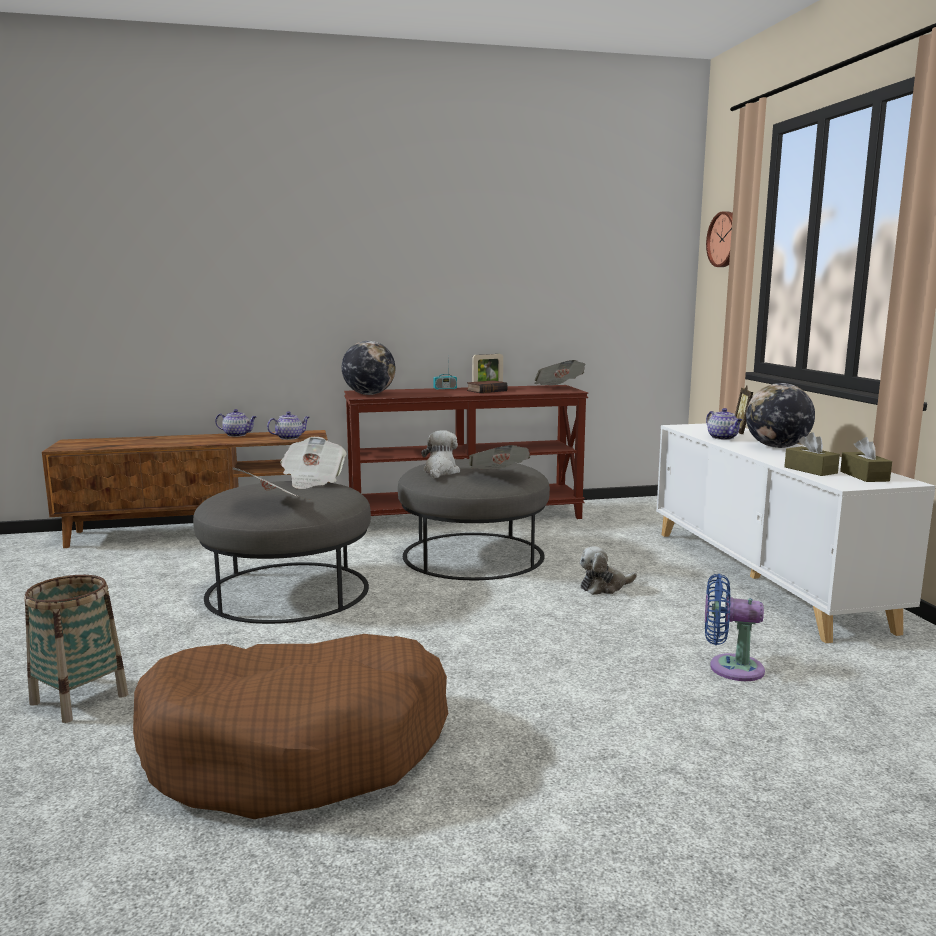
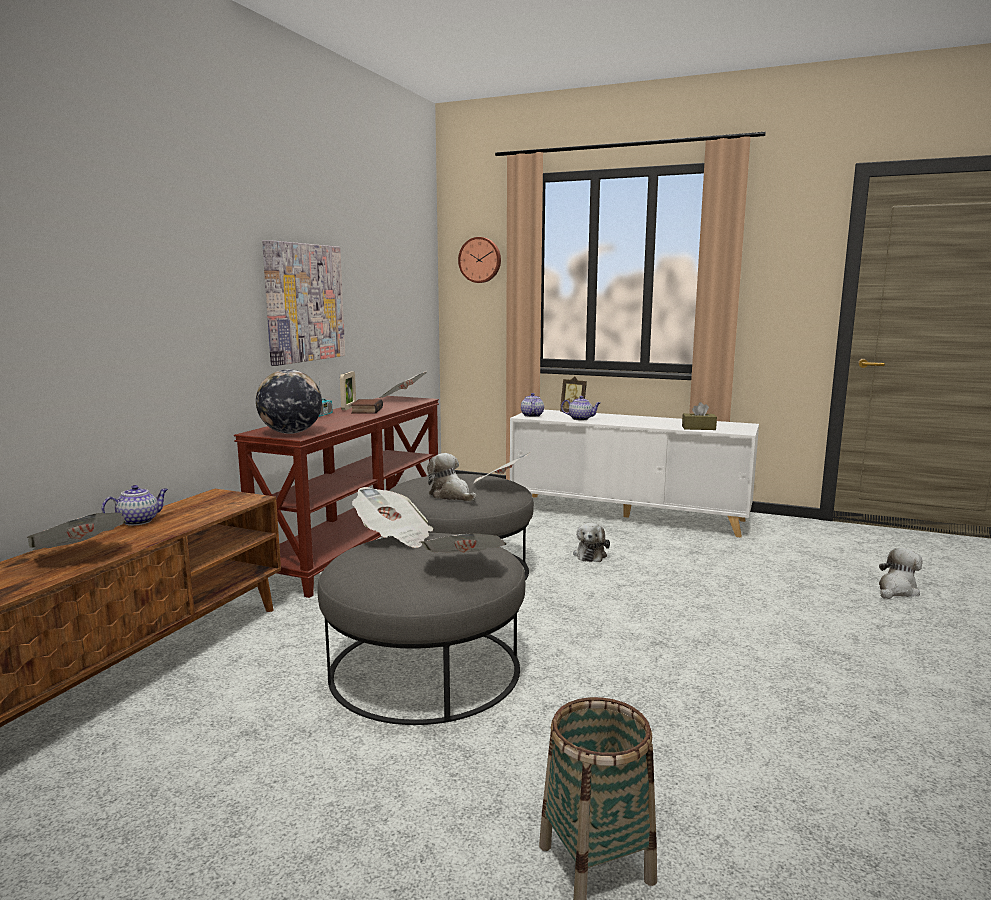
camera: 55 degrees left, 0 degrees up
brown dog bed [133,634,448,819] -> none
teapot [267,412,309,440] -> teapot moved to [521,393,544,417]
blue fan [705,574,765,681] -> none
globe [746,383,815,448] -> none
brown tissue box [840,437,892,482] -> none
none -> newspaper [27,512,126,550]
none -> picture [262,240,345,366]
none -> plush toy [879,548,922,599]

